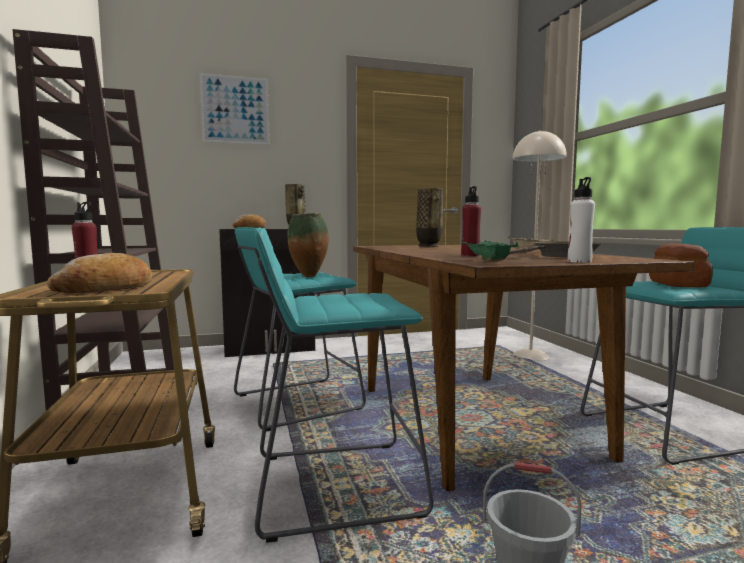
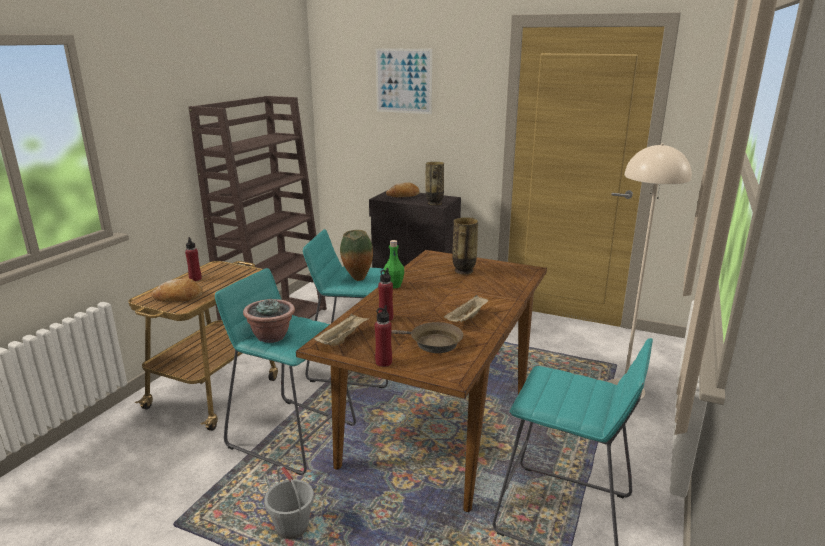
camera: 40 degrees right, 15 degrees up
green tray [461,240,519,262] -> beige tray [314,313,369,346]
white bottle [568,177,595,263] -> red bottle [375,305,392,367]
bread [649,244,713,287] -> none
none -> potted plant [243,298,295,343]
none -> green bottle [384,240,404,288]

